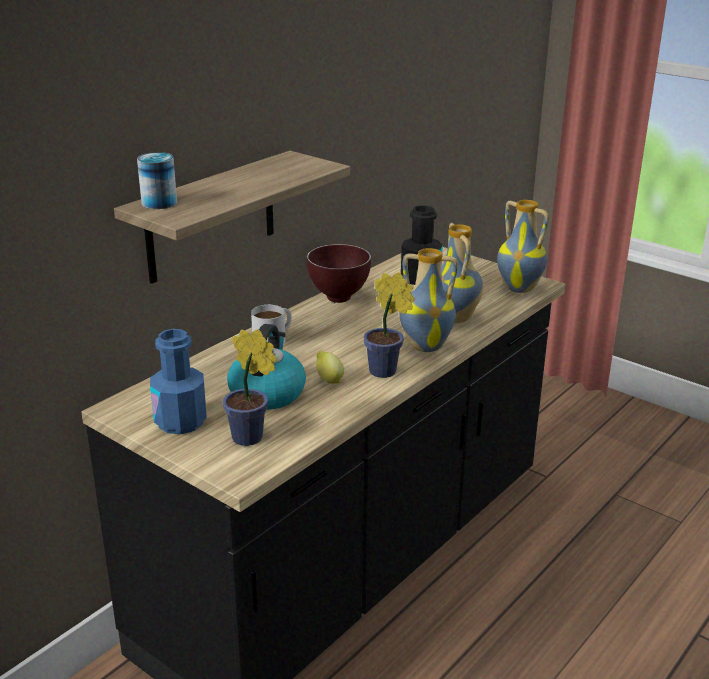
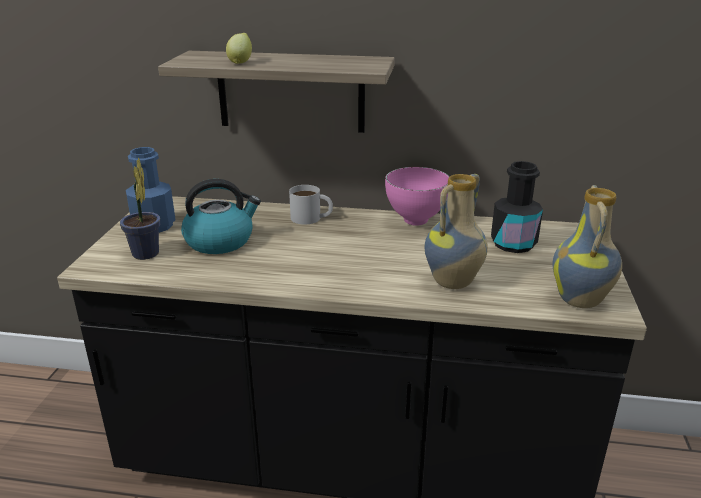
camera: 60 degrees right, 0 degrees up
can [137,152,177,209] -> none
brown bowl [307,244,371,303] -> pink bowl [385,167,450,226]
lemon [316,350,344,384] -> lemon moved to [226,33,252,64]
potted plant [364,272,415,378] -> none
vase [399,248,458,352] -> none

